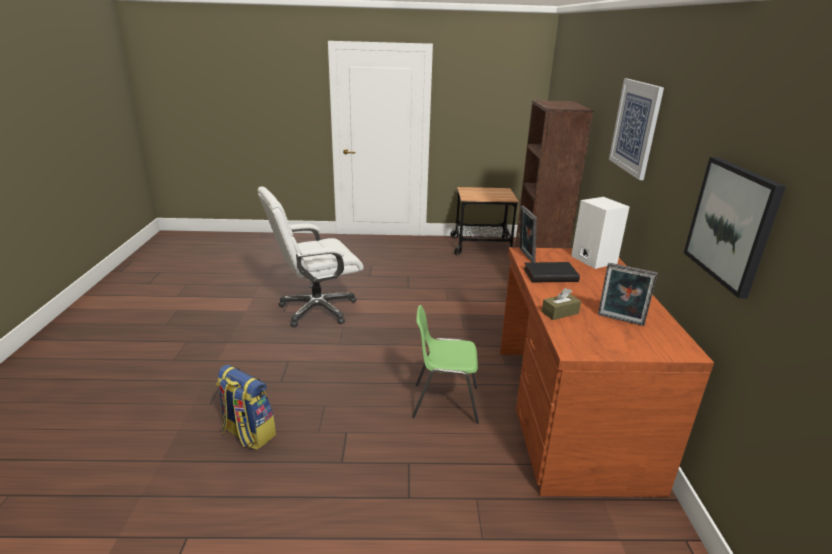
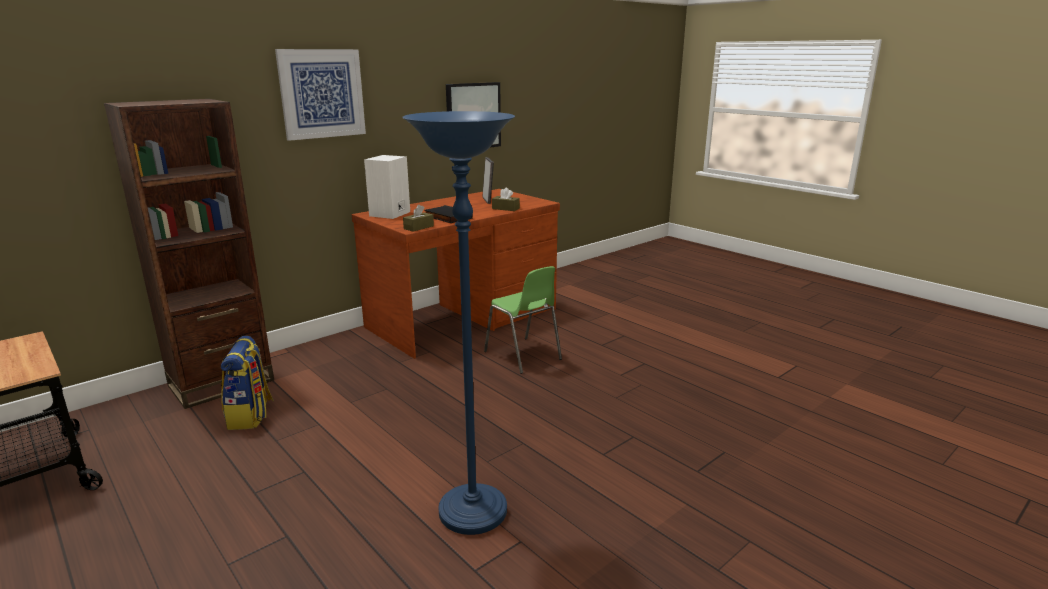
camera: 130 degrees left, 5 degrees down
backpack [216,365,276,450] -> backpack moved to [221,336,274,430]
white office chair [257,186,363,327] -> blue floor lamp [402,111,515,535]
picture frame [520,206,537,262] -> brown tissue box [403,204,434,232]

